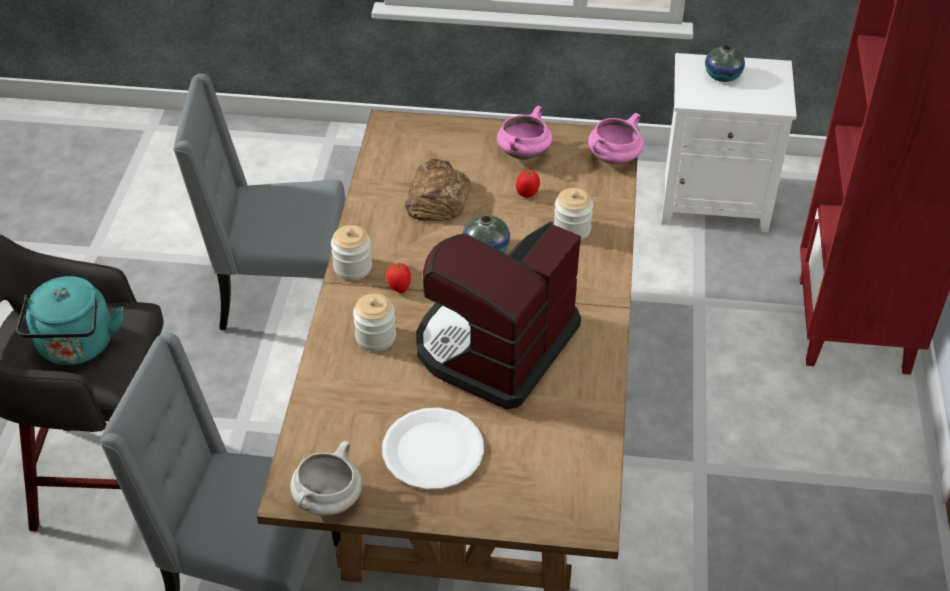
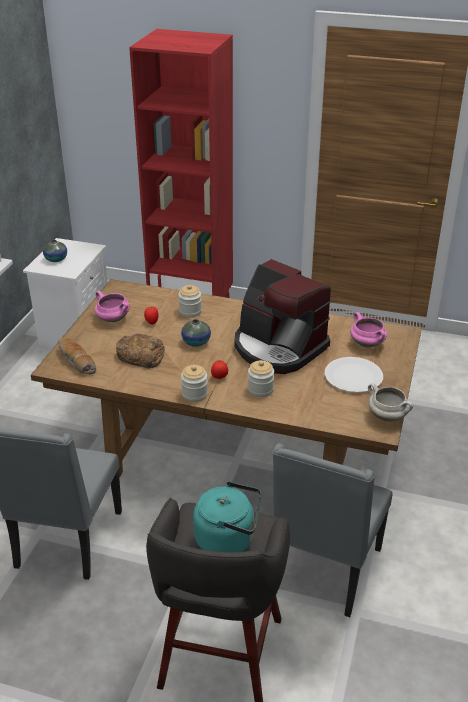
camera: 80 degrees left, 10 degrees down
pink cooking pot [588,113,644,165] -> pink cooking pot moved to [350,312,387,348]
none -> bread [58,338,96,374]

